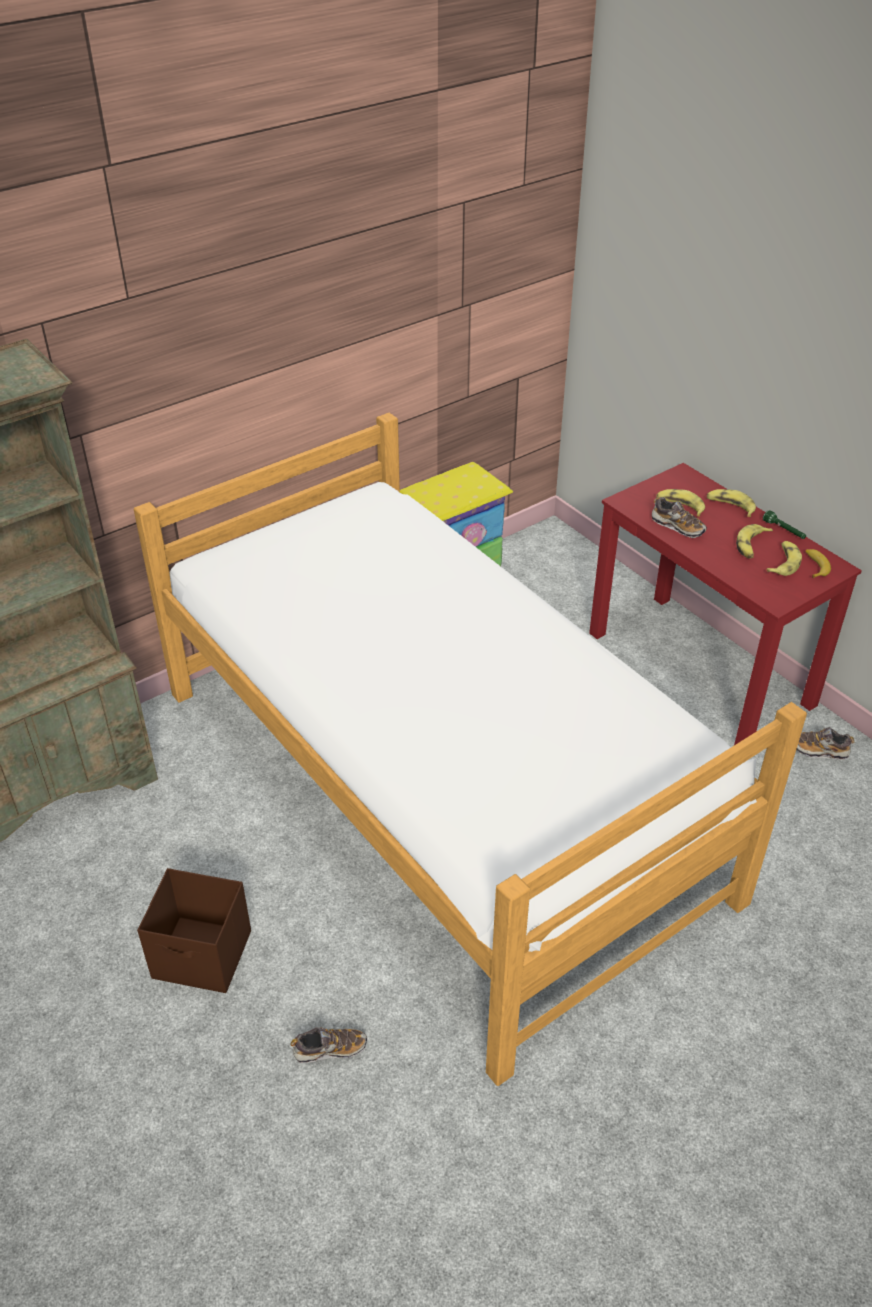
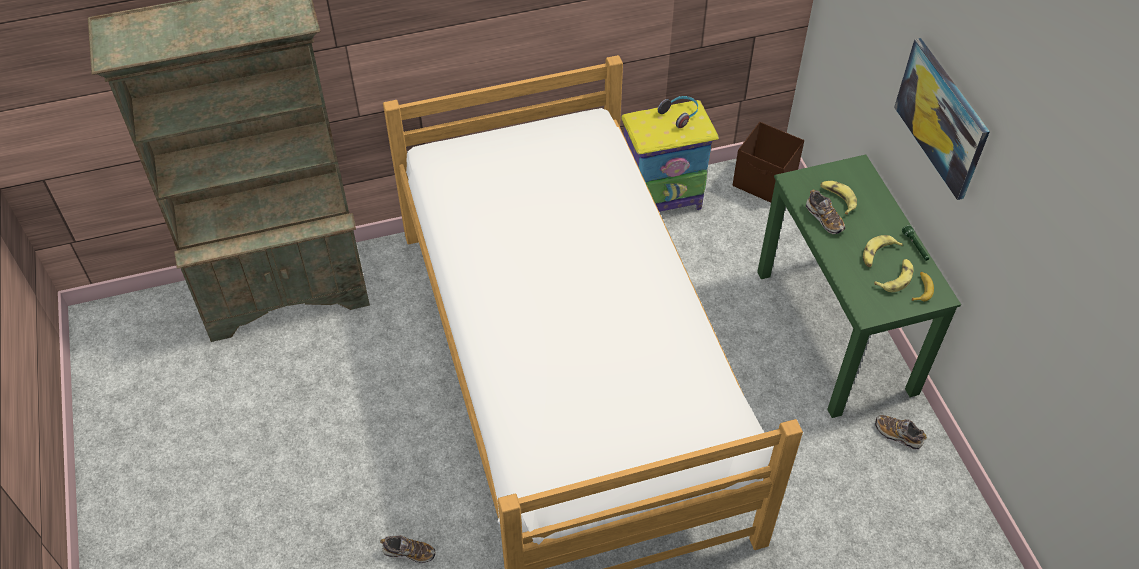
camera: 20 degrees right, 10 degrees up
brown storage box [137,868,251,993] -> brown storage box moved to [733,122,804,203]
red desk [589,463,862,745] -> green desk [757,155,961,418]
banana [707,489,756,517] -> none
none -> headphones [658,96,698,128]
none -> picture [894,38,990,200]

